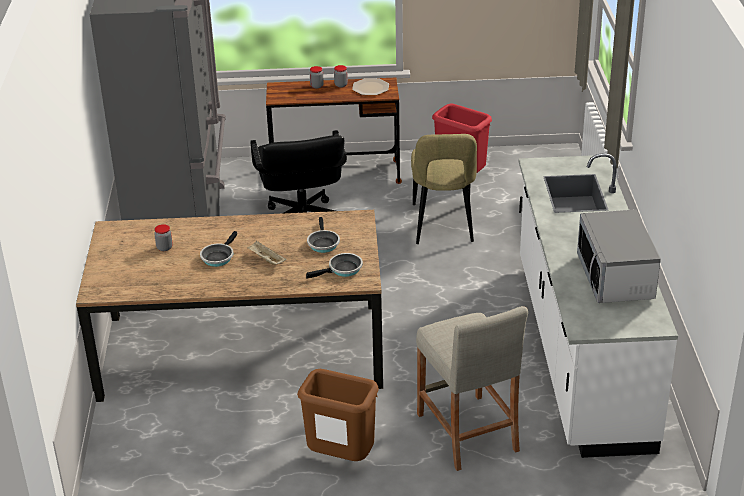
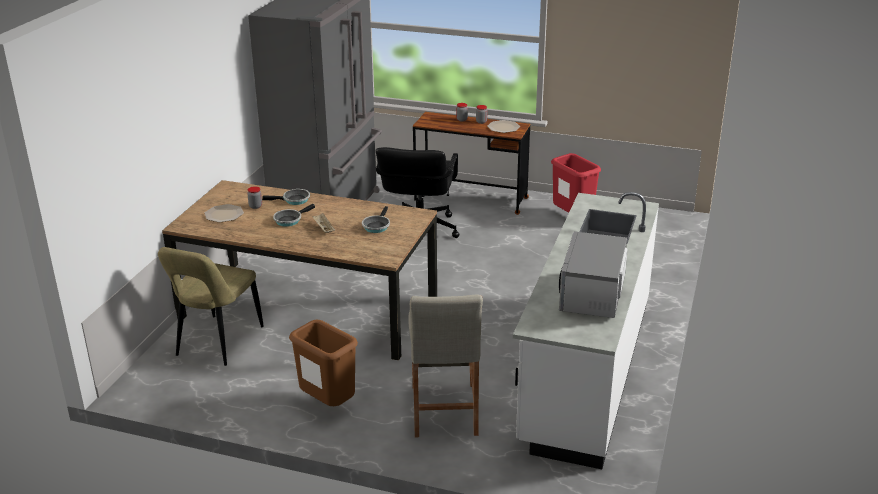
camera: 20 degrees right, 5 degrees down
frying pan [306,253,363,279] -> frying pan moved to [262,189,310,205]
beige chair [411,134,477,244] -> beige chair moved to [158,247,264,366]
none -> plate [204,204,244,223]

